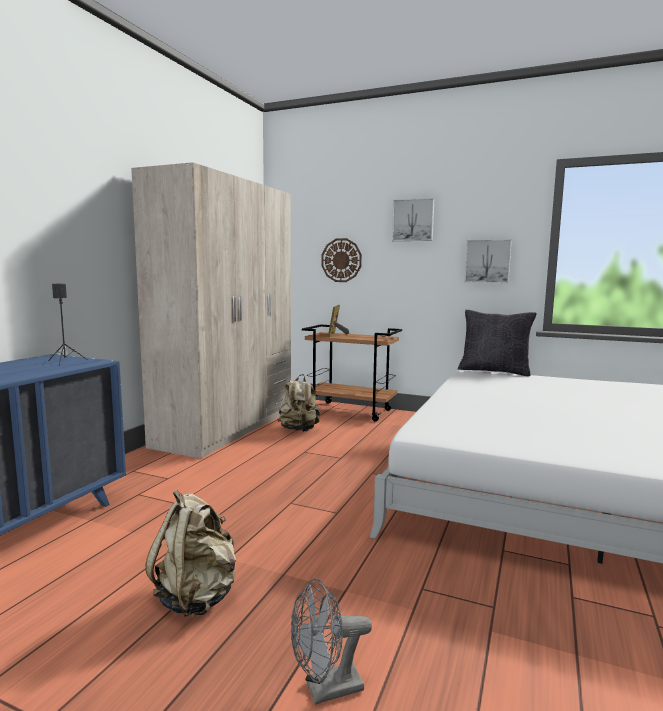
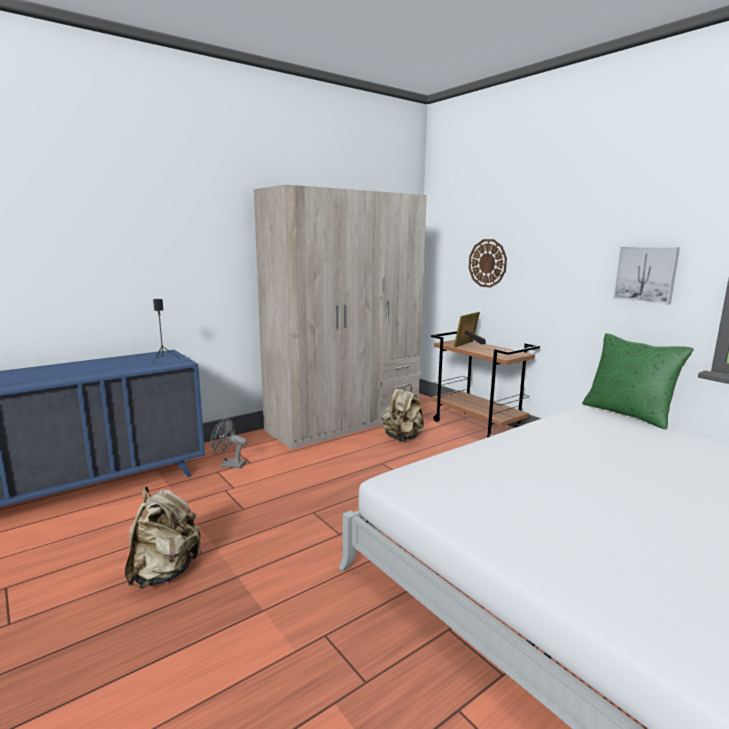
camera: 30 degrees right, 5 degrees up
grey fan [291,578,372,705] -> grey fan moved to [211,417,248,468]
picture [392,198,434,241] -> none
black pillow [458,310,537,376] -> green pillow [582,333,694,429]

